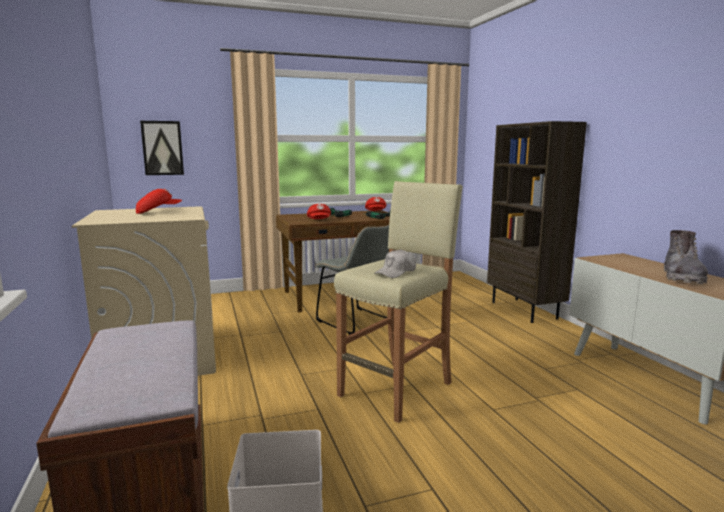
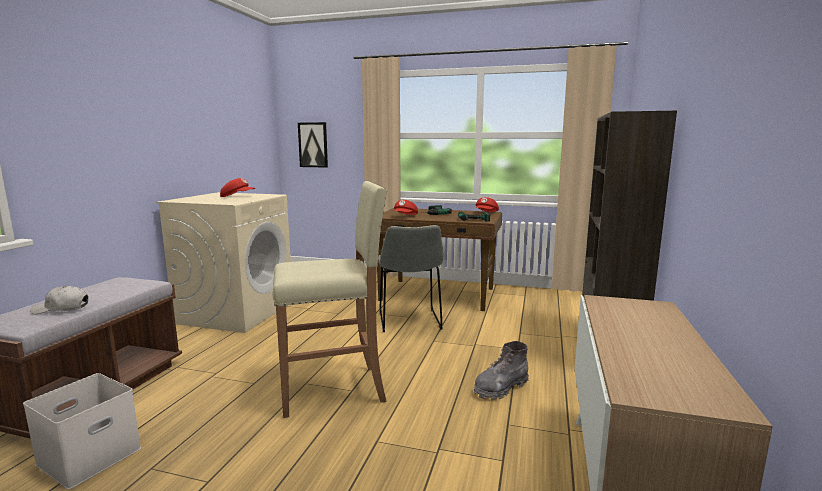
camera: 35 degrees right, 0 degrees up
white cap [374,249,416,278] -> white cap moved to [30,286,88,314]
grey boot [664,230,708,284] -> grey boot moved to [474,341,529,400]

